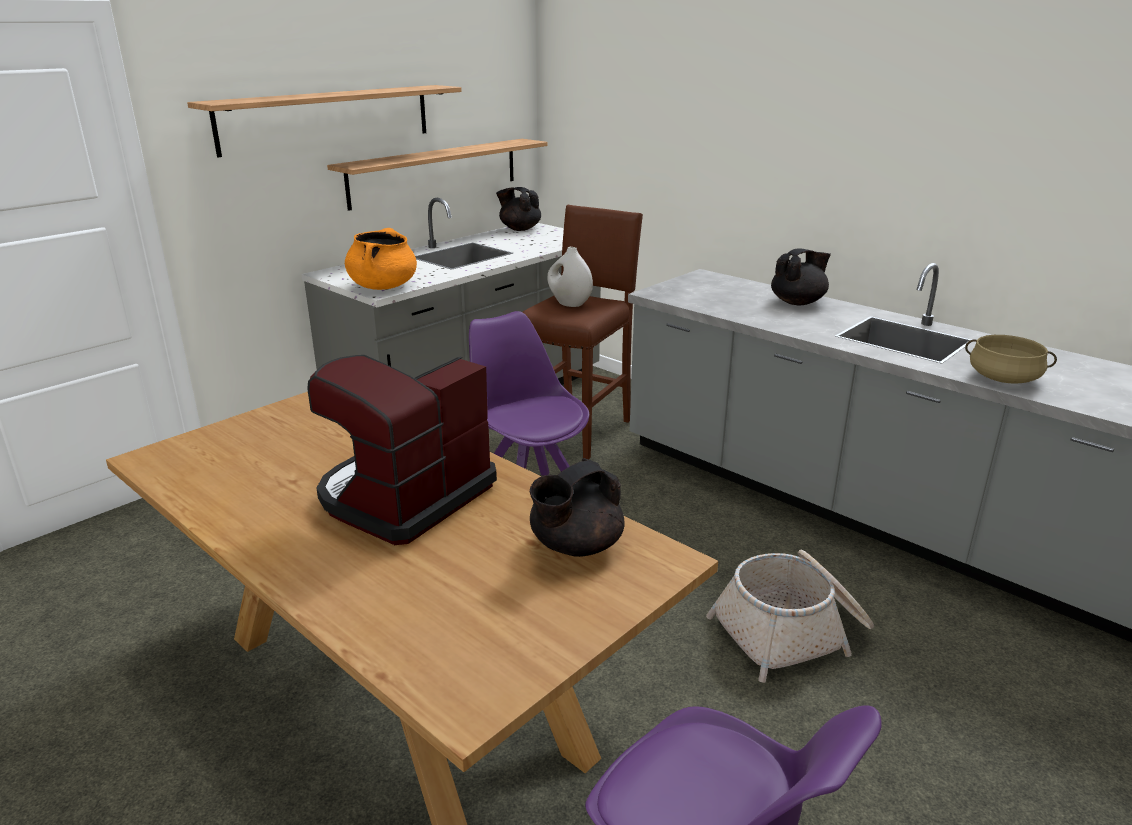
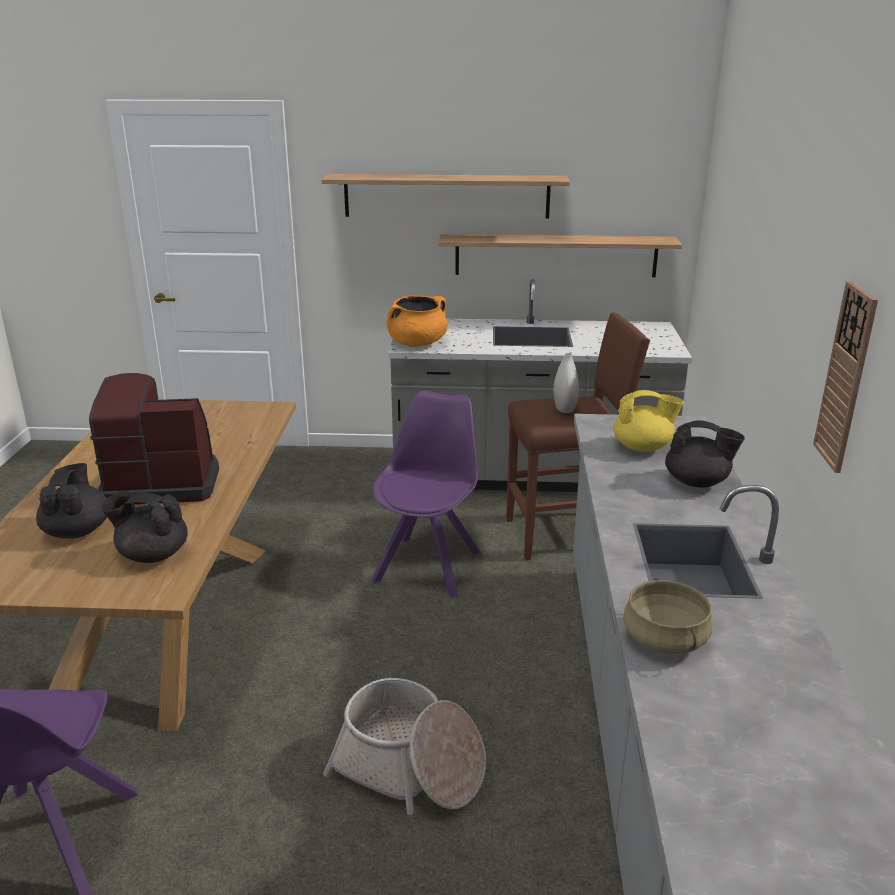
camera: 50 degrees right, 0 degrees up
black teapot [496,187,541,231] -> black teapot moved to [36,463,107,539]
none -> yellow teapot [613,390,684,452]
none -> wall clock [813,281,878,473]

